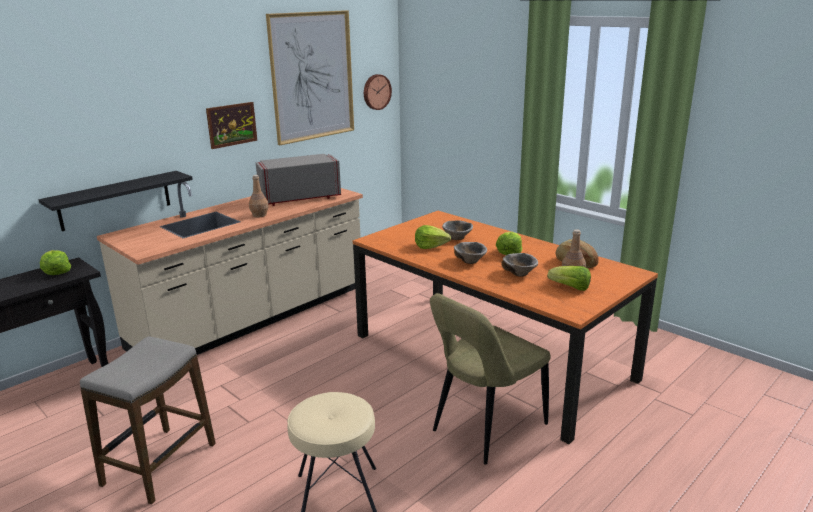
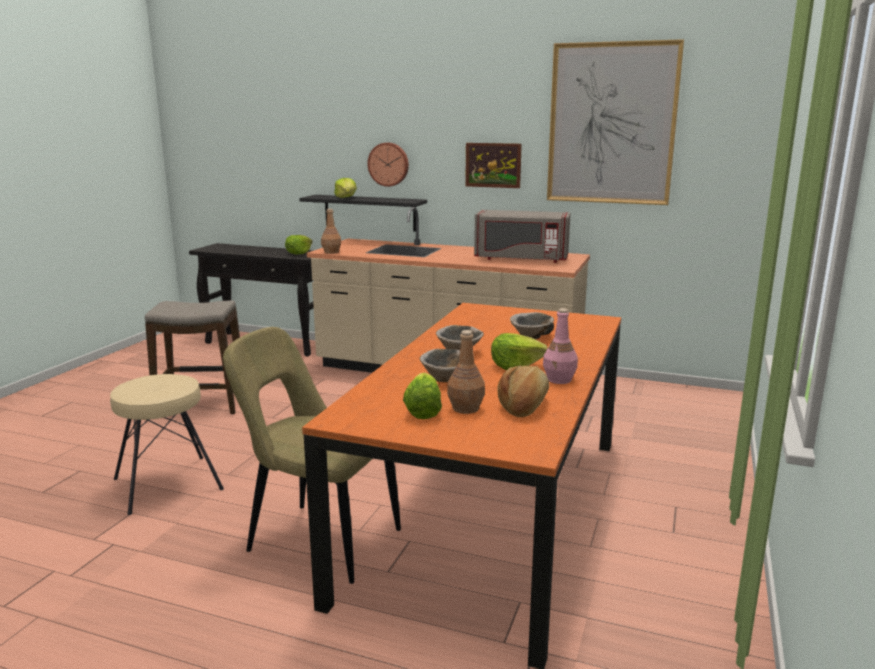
camera: 65 degrees right, 5 degrees down
brown bottle [249,175,269,217] -> brown bottle moved to [321,209,341,254]
grey microwave [256,154,341,206] -> grey microwave turned 150 degrees clockwise [474,210,571,263]
wall clock [364,74,392,110] -> wall clock moved to [367,143,409,187]
lettuce [415,225,451,249] -> lettuce moved to [334,178,357,198]
none -> pink bottle [543,308,578,384]

